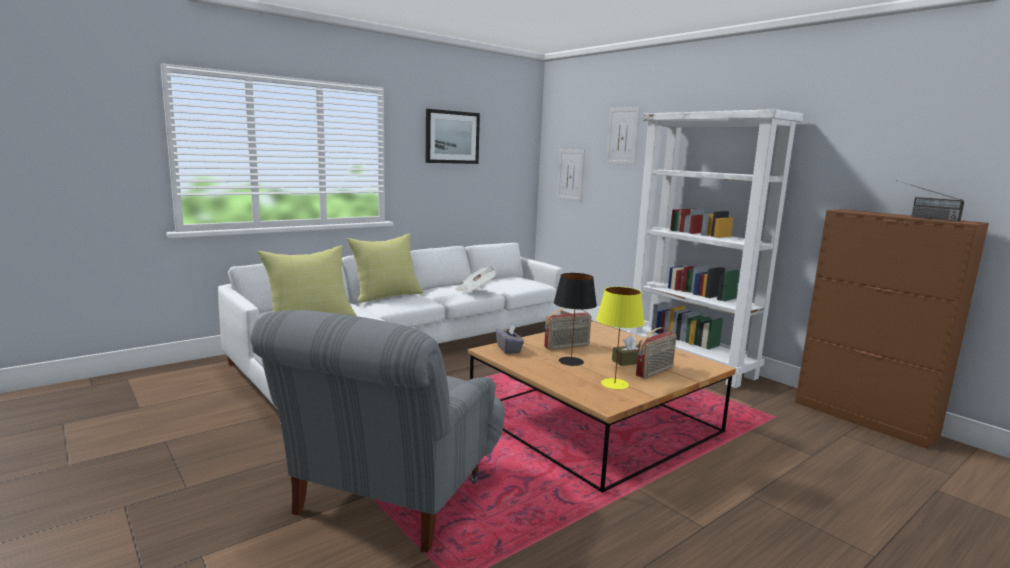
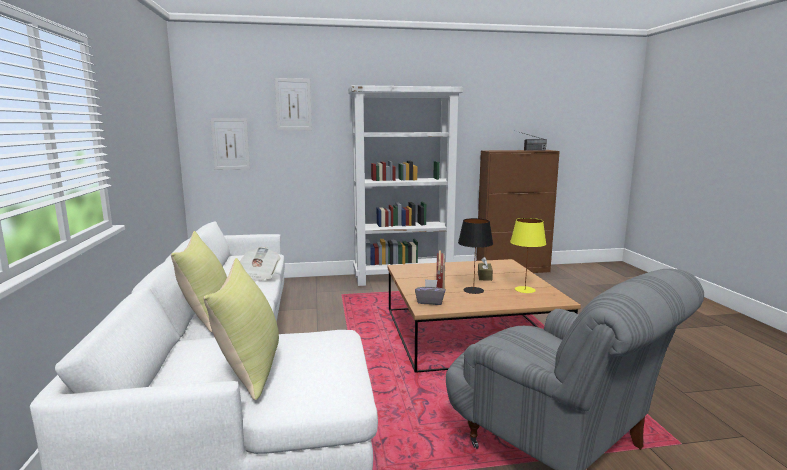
camera: 60 degrees left, 0 degrees up
picture [426,109,480,164] -> none
radio [636,327,676,378] -> none

